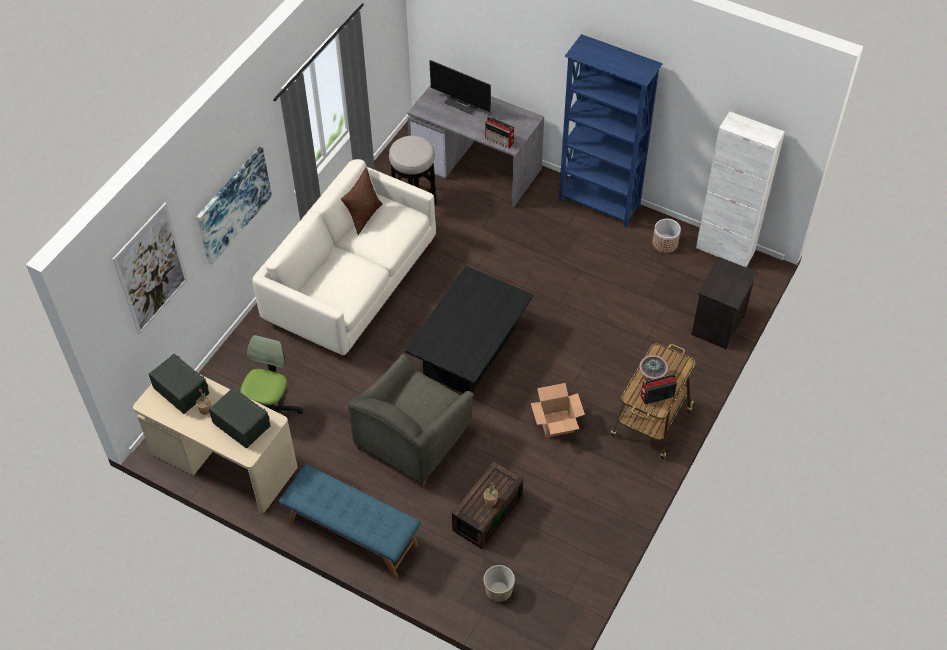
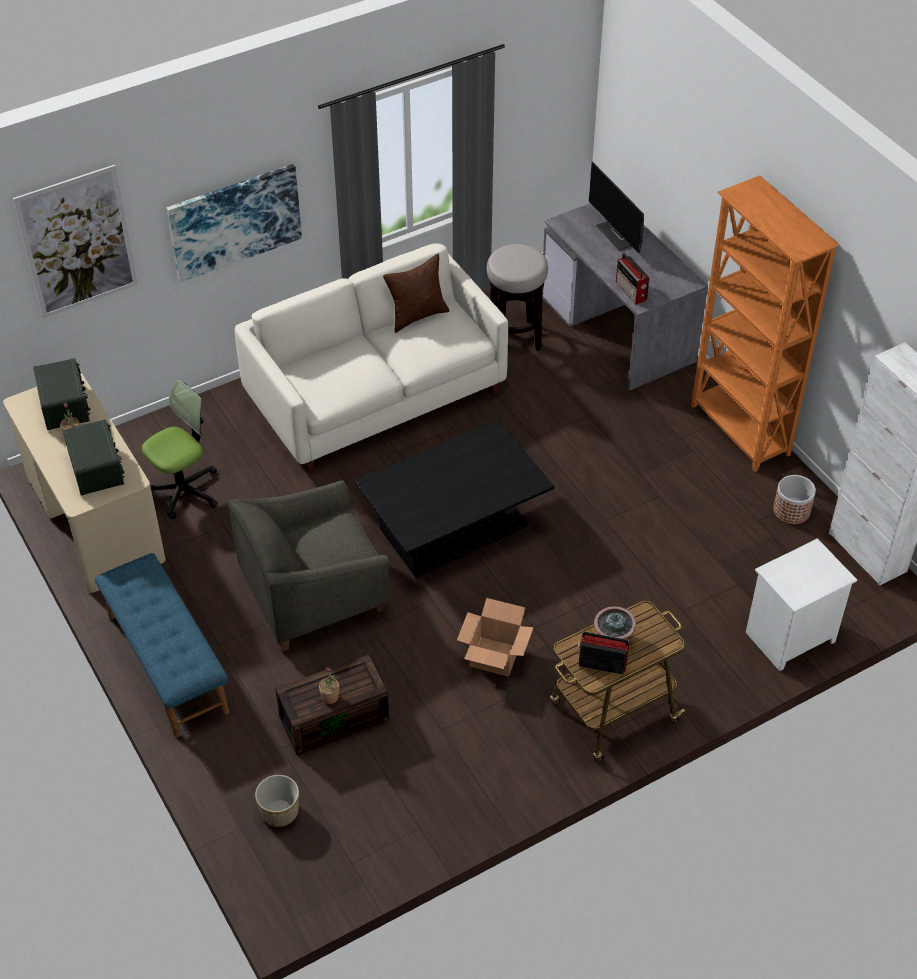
camera: 30 degrees right, 5 degrees down
blue bookcase [559,34,663,228] -> orange bookcase [691,175,840,472]
black nightstand [691,257,758,350] -> white nightstand [746,538,857,671]

